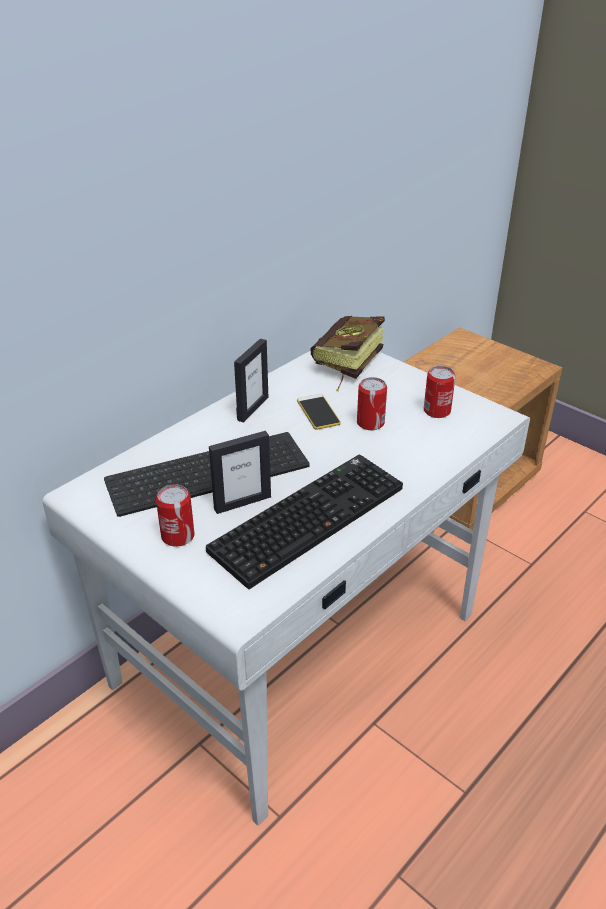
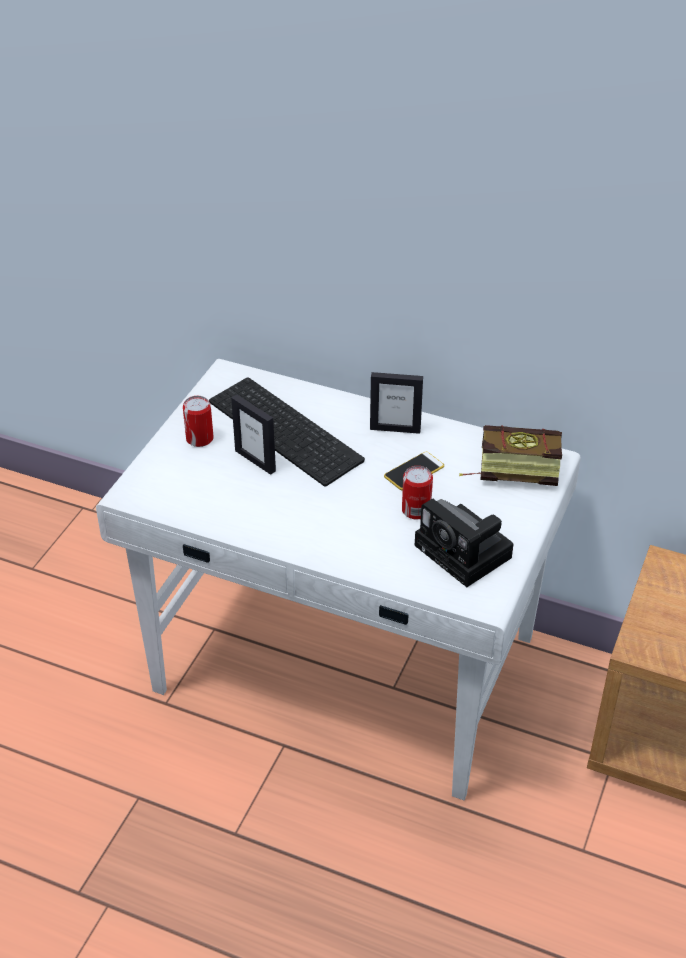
camera: 70 degrees right, 5 degrees up
keyboard [206,455,403,589] -> none
can [424,366,455,418] -> camera [415,498,513,587]

